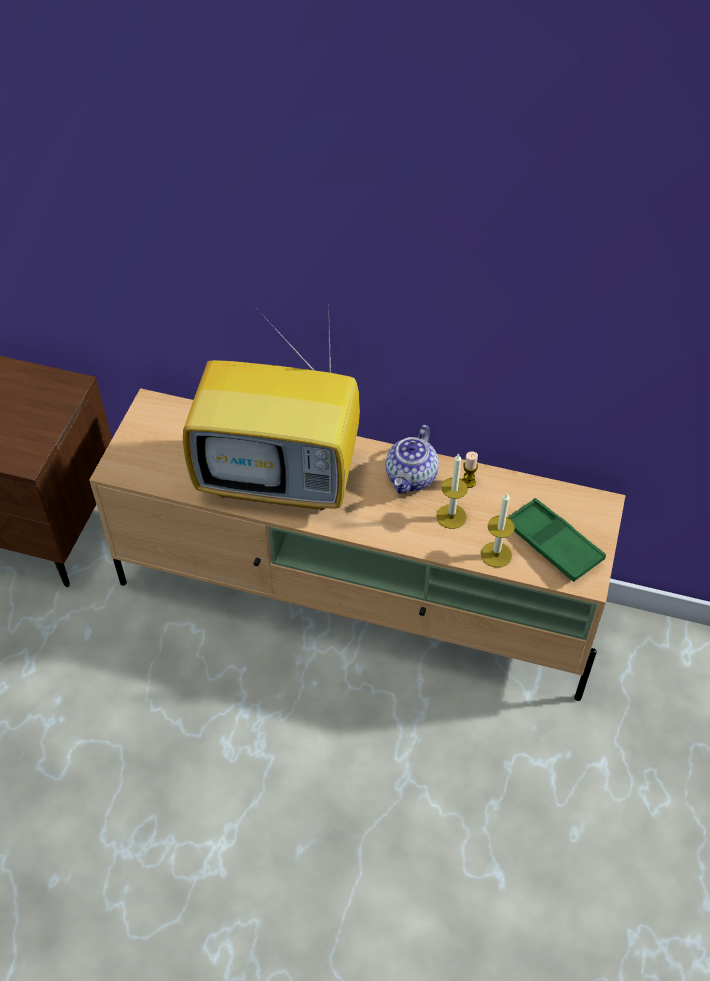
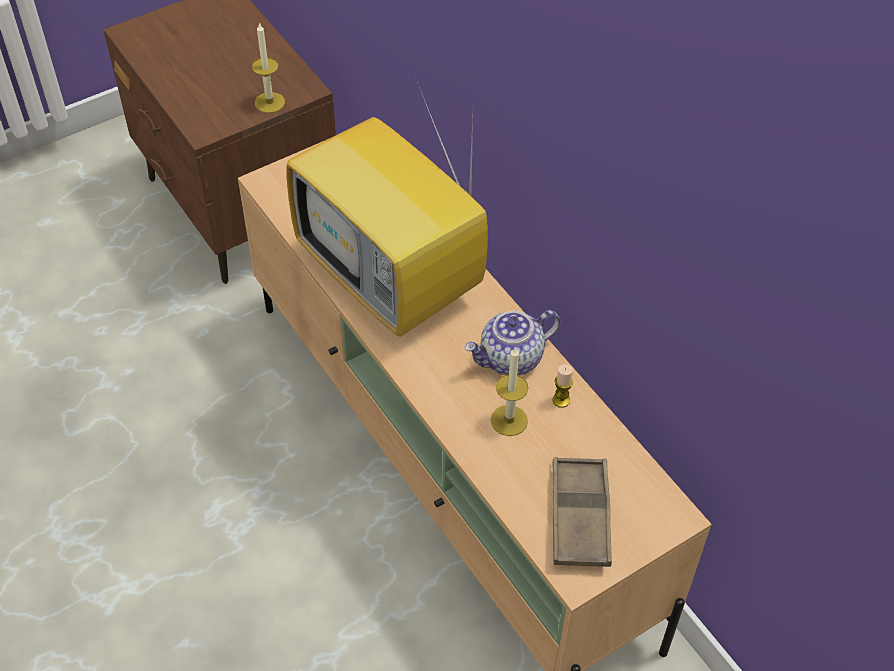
camera: 40 degrees right, 0 degrees up
candle [481,493,515,568] -> candle moved to [252,22,285,113]
green tray [508,498,606,582] -> brown tray [553,457,612,567]

